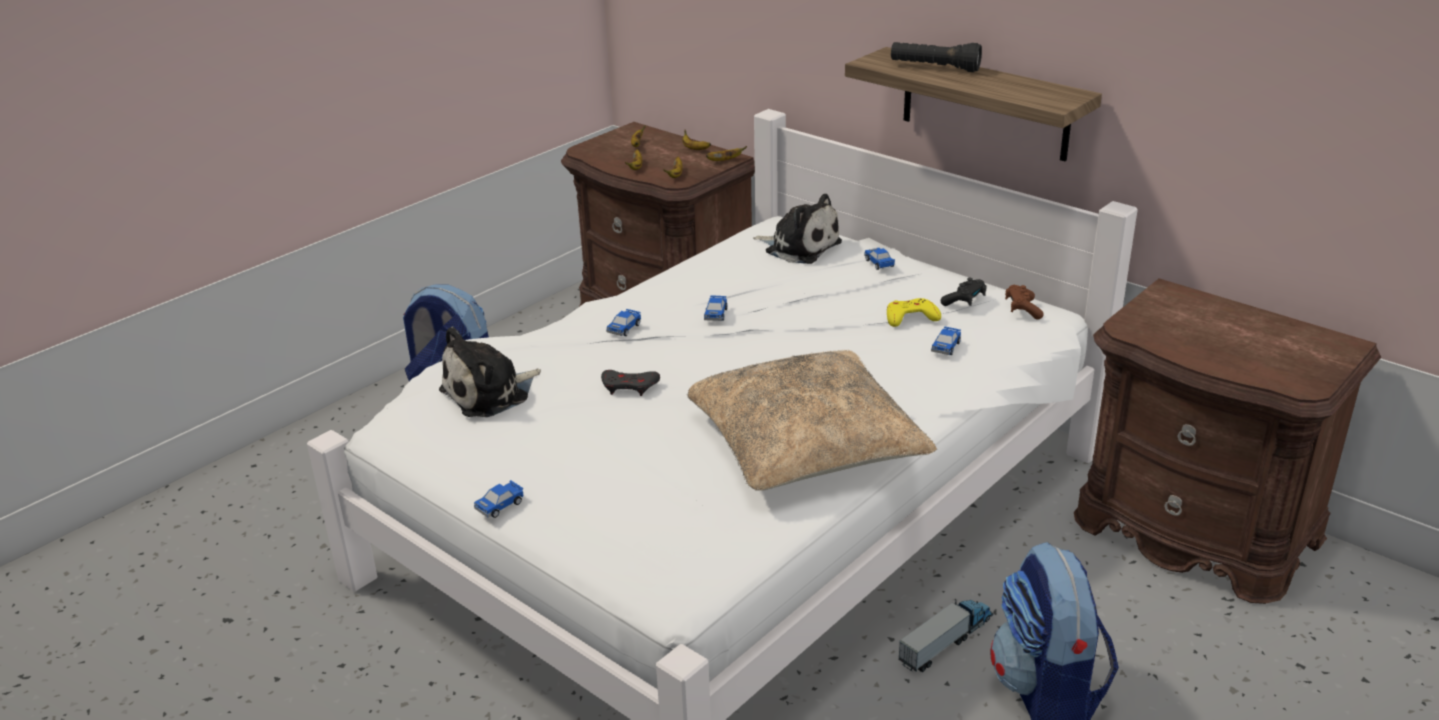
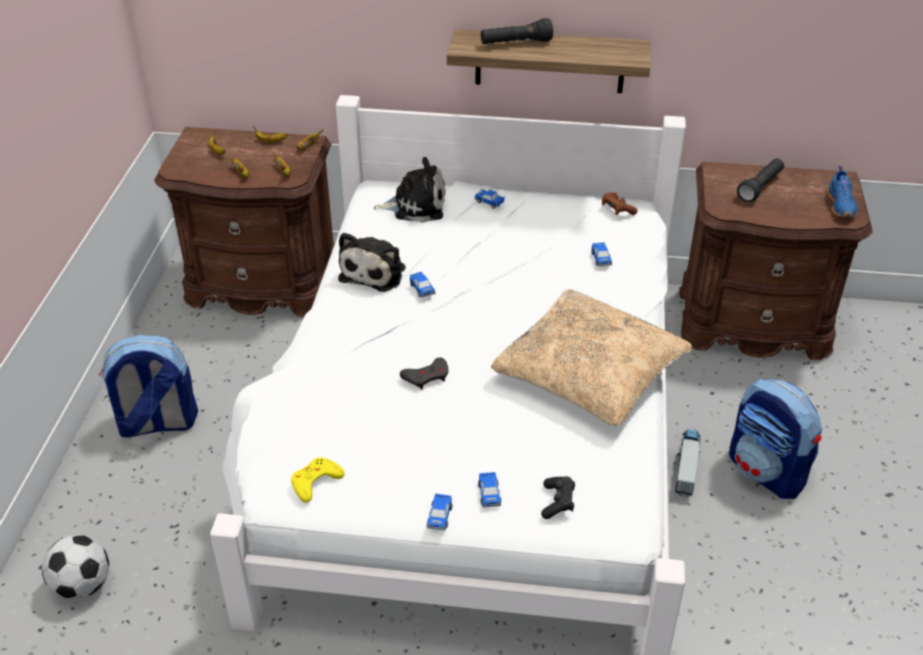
camera: 35 degrees left, 10 degrees up
plush toy [439,326,541,417] -> plush toy moved to [338,232,406,292]
toy car [606,309,641,336] -> toy car moved to [478,472,501,507]
yellow game controller [887,298,941,327] -> yellow game controller moved to [291,457,345,502]
black game controller [941,278,987,306] -> black game controller moved to [541,476,575,519]
none -> football [42,535,109,599]
none -> black flashlight [737,158,784,202]
none -> blue shoe [827,165,858,217]

